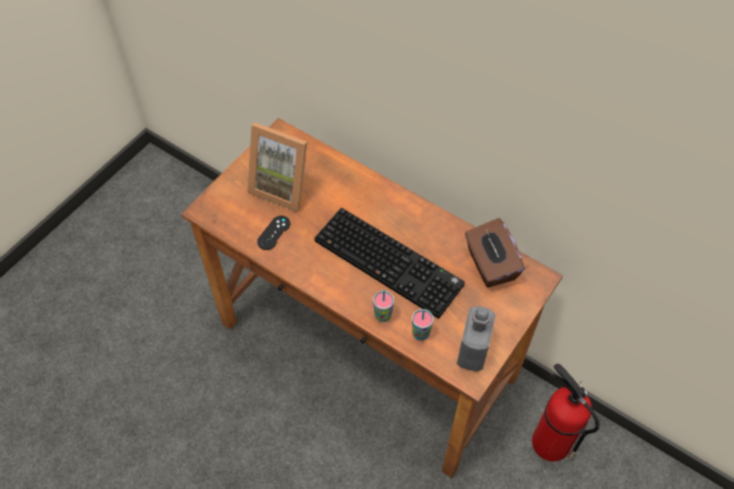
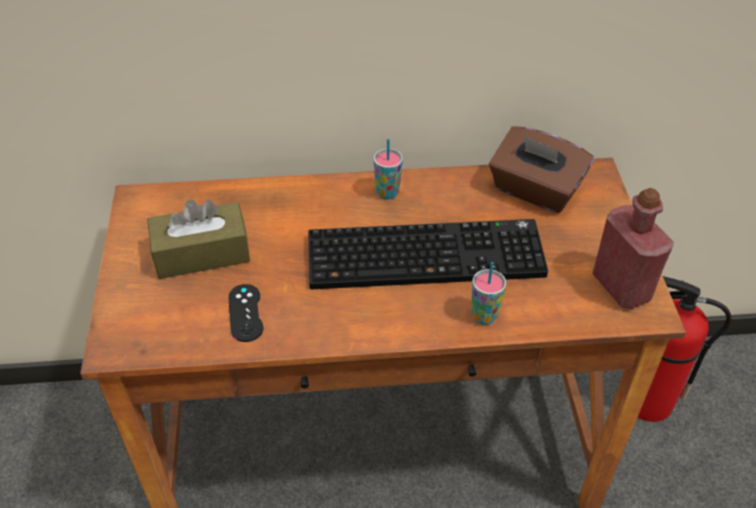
camera: 40 degrees left, 10 degrees down
picture frame [248,123,307,212] -> brown tissue box [147,199,250,279]
cup [412,309,434,341] -> cup moved to [374,139,403,200]
grey bottle [457,306,496,371] -> red bottle [592,188,674,309]

